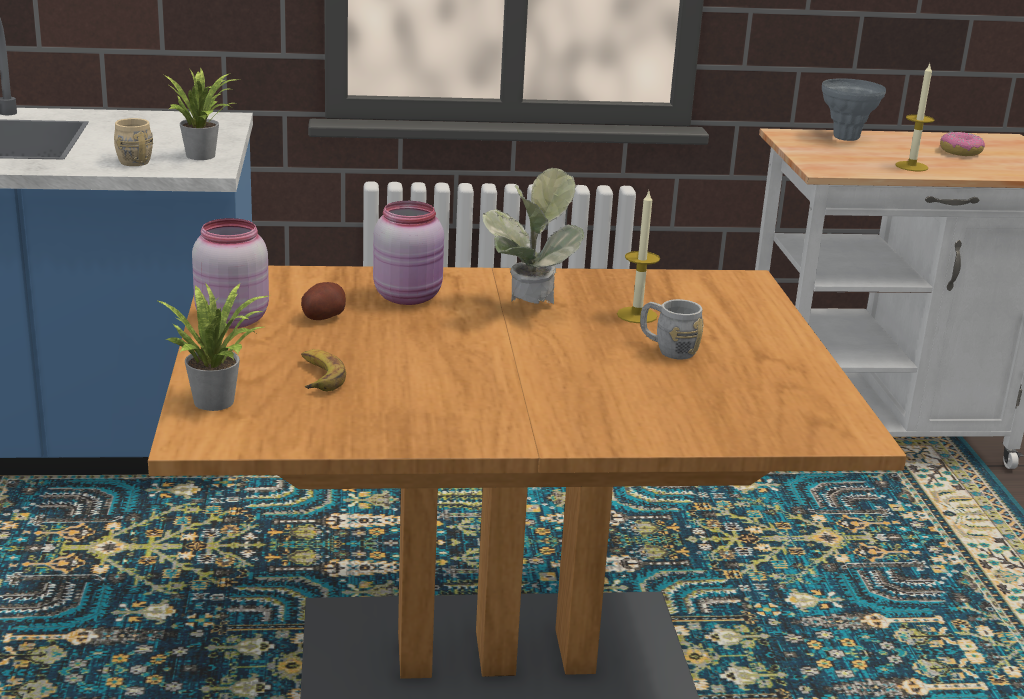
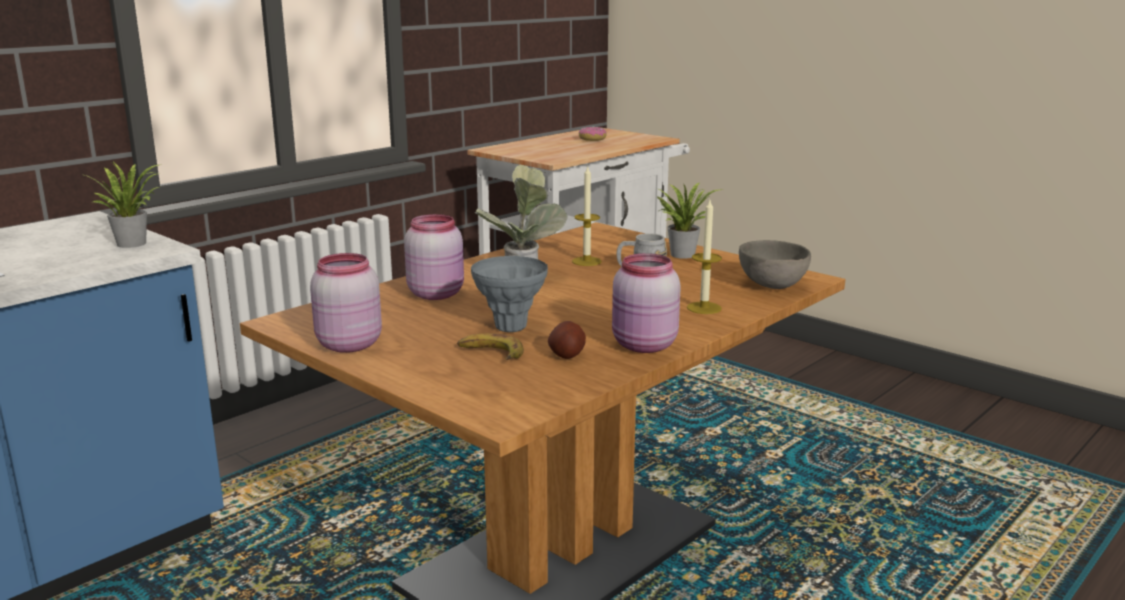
camera: 40 degrees left, 5 degrees down
beige mug [114,118,153,166] -> none
potted plant [156,282,268,411] -> potted plant moved to [656,183,724,259]
potato [301,282,346,320] -> potato moved to [548,321,586,359]
grey vase [822,78,886,141] -> grey vase moved to [471,256,548,332]
candle [896,64,934,171] -> candle moved to [687,200,722,314]
none -> pink jar [612,253,681,353]
none -> grey bowl [739,240,811,289]

